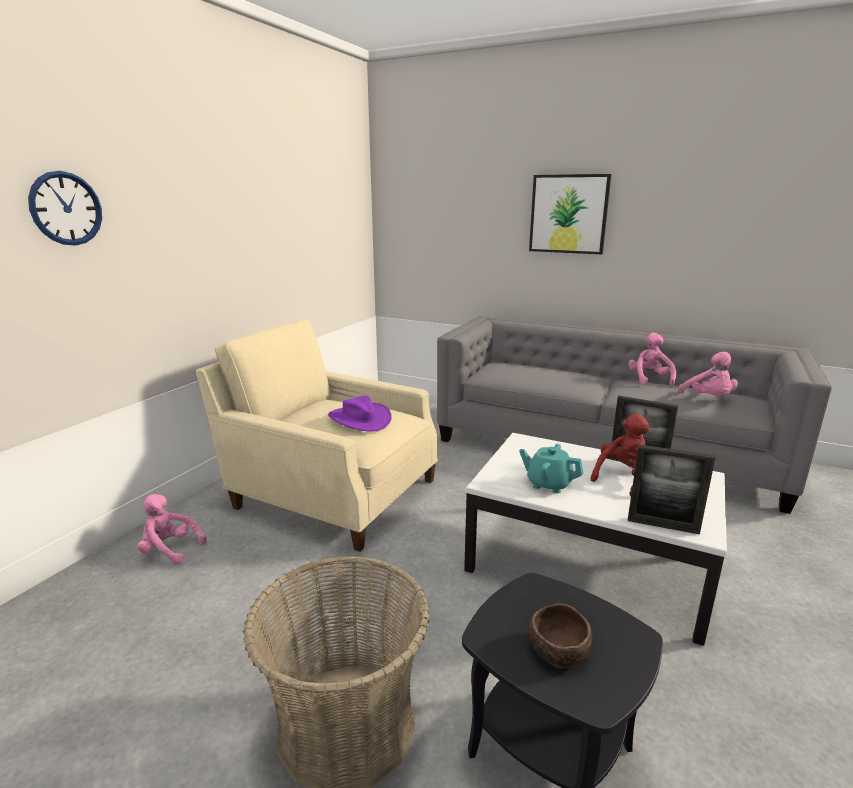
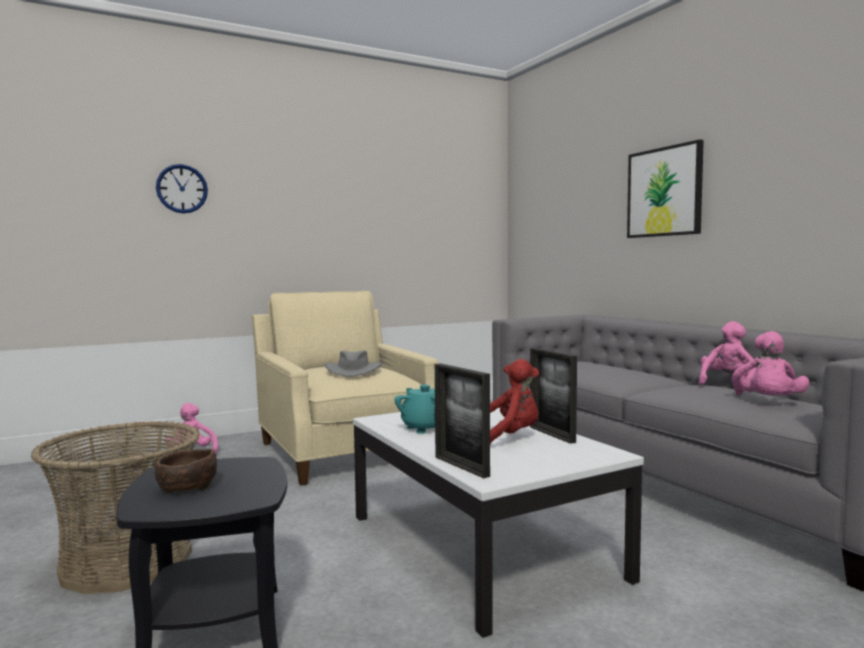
camera: 35 degrees right, 15 degrees down
purple hat [328,396,392,431] -> grey hat [325,350,382,377]

